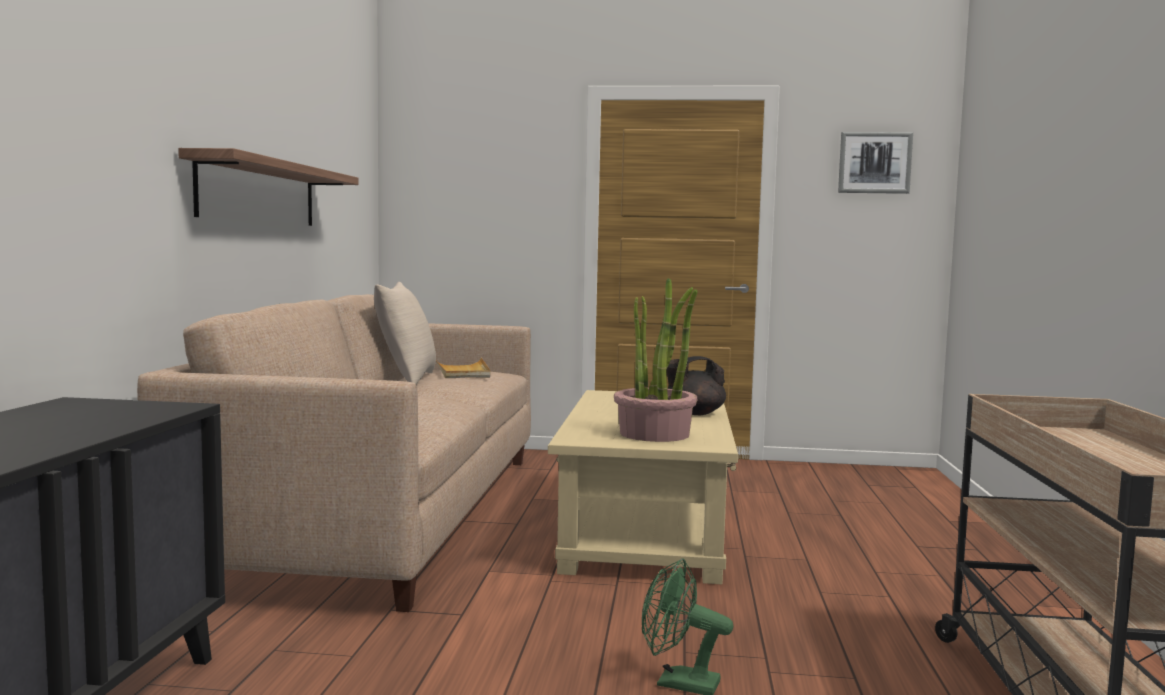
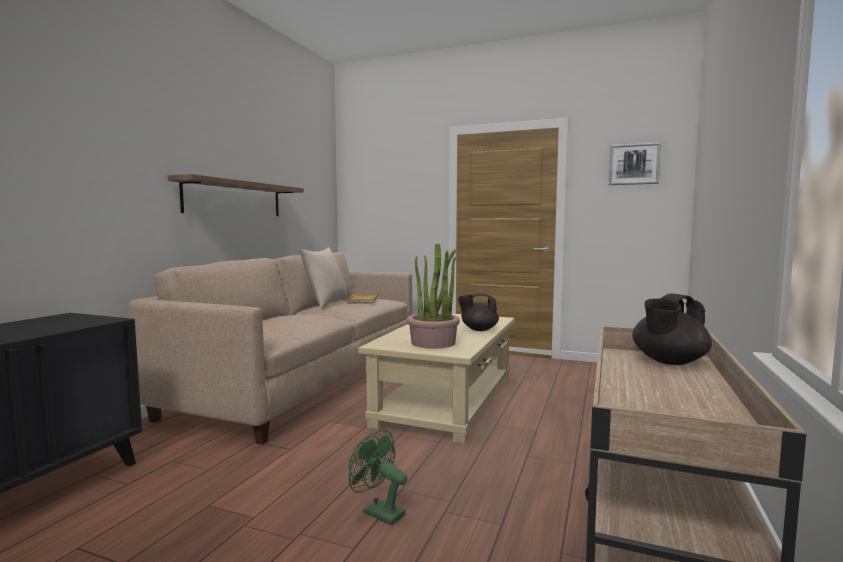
camera: 15 degrees right, 0 degrees up
none -> black teapot [632,294,712,365]

